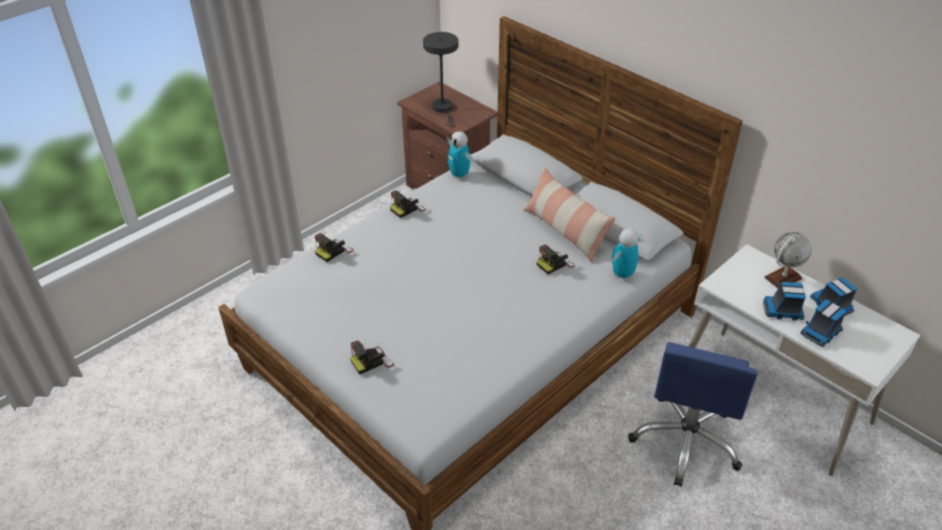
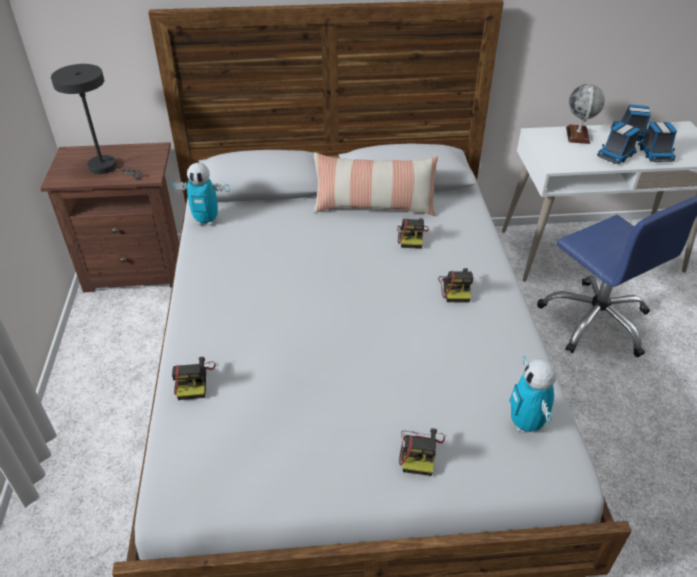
camera: 50 degrees left, 0 degrees up
camera [390,190,426,218] -> camera moved to [438,268,473,302]
toy robot [611,228,642,281] -> toy robot moved to [509,356,557,433]

